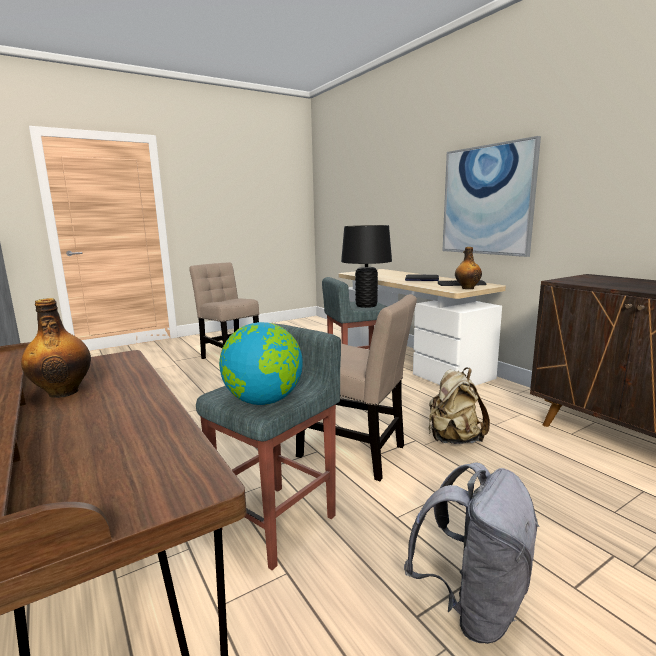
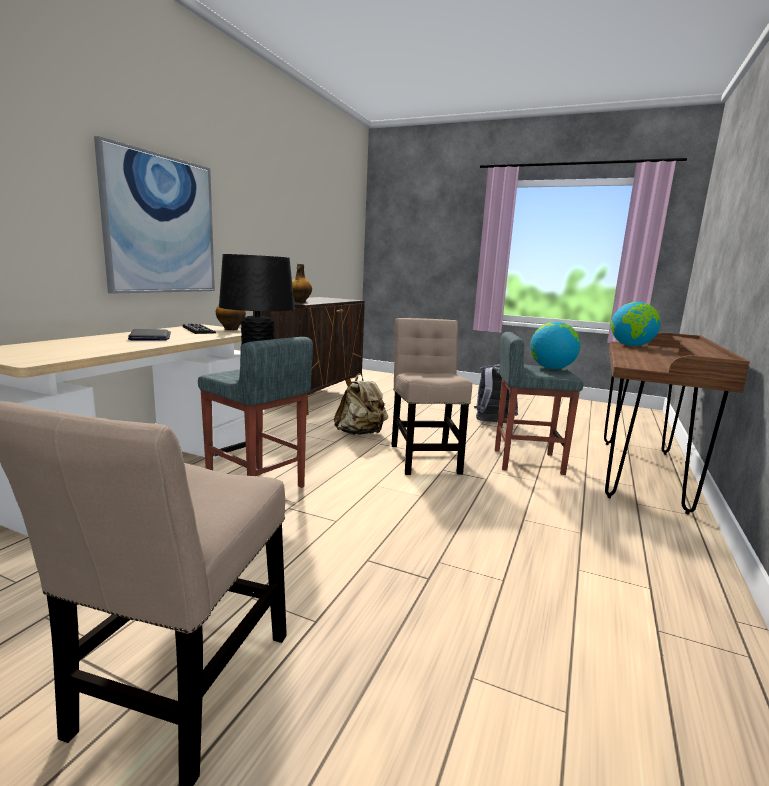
camera: 125 degrees left, 0 degrees up
bottle [21,298,91,398] -> bottle moved to [292,264,312,303]
none -> globe [611,302,661,346]

